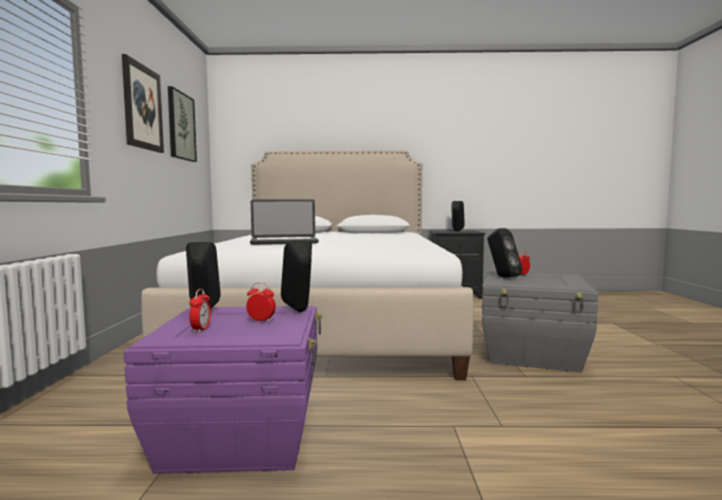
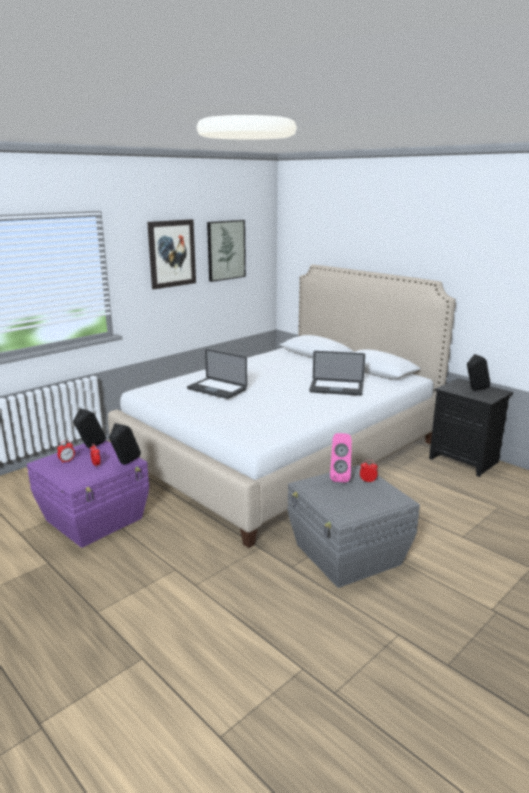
camera: 45 degrees right, 15 degrees up
black speaker [487,228,522,277] -> pink speaker [330,433,352,483]
none -> laptop [309,351,365,396]

